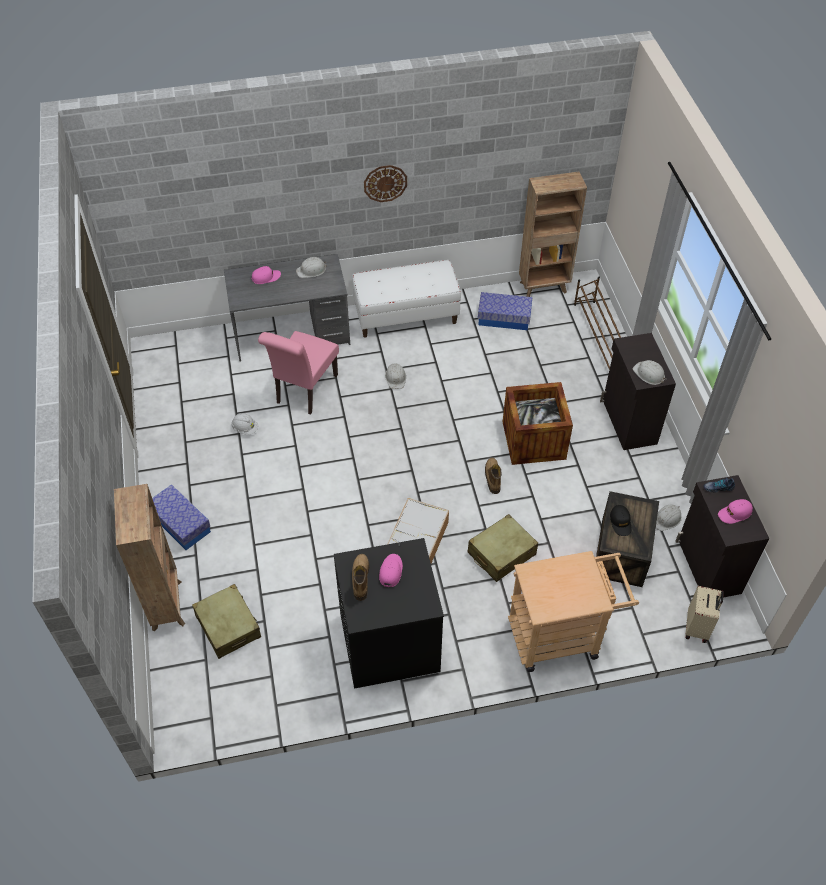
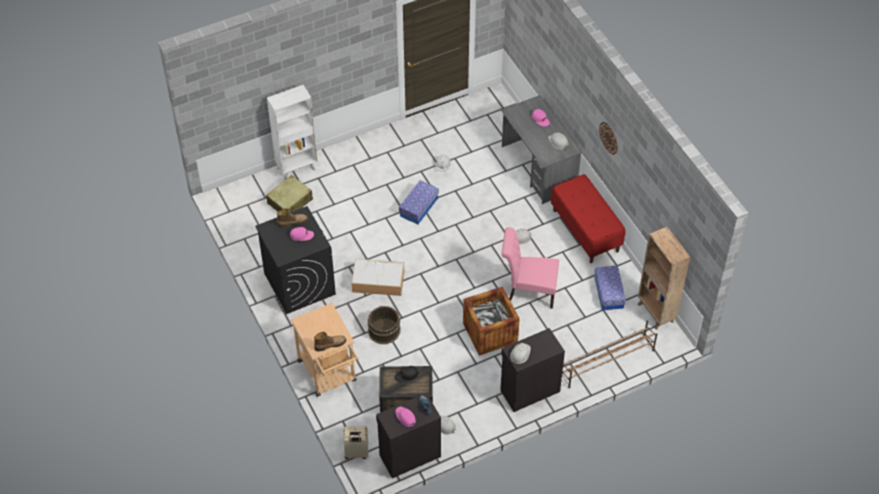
camera: 75 degrees right, 0 degrees up
brown bookcase [114,484,185,632] -> white bookcase [267,85,318,180]
storage box [152,485,211,550] -> storage box moved to [399,180,439,224]
pink chair [258,331,339,415] -> pink chair moved to [502,227,559,309]
white bench [352,260,461,338] -> red bench [551,174,625,263]
beige suitcase [468,514,538,582] -> brown bucket [367,306,401,344]
boot [485,458,501,494] -> boot moved to [314,332,346,351]

